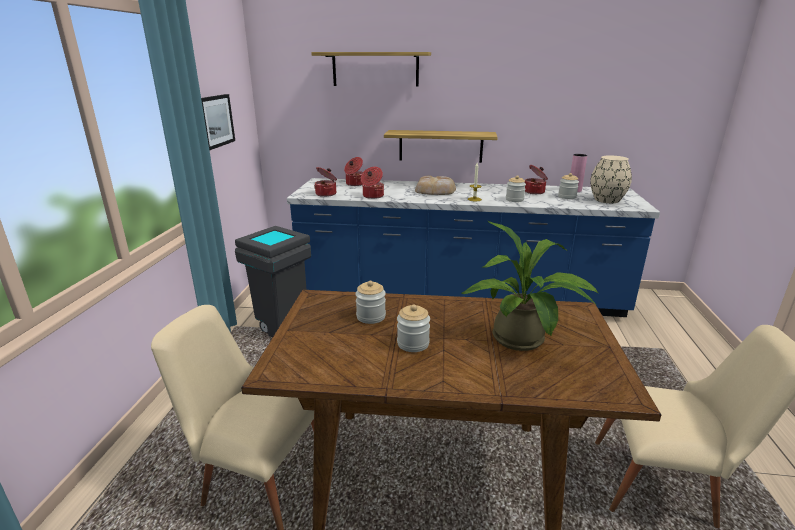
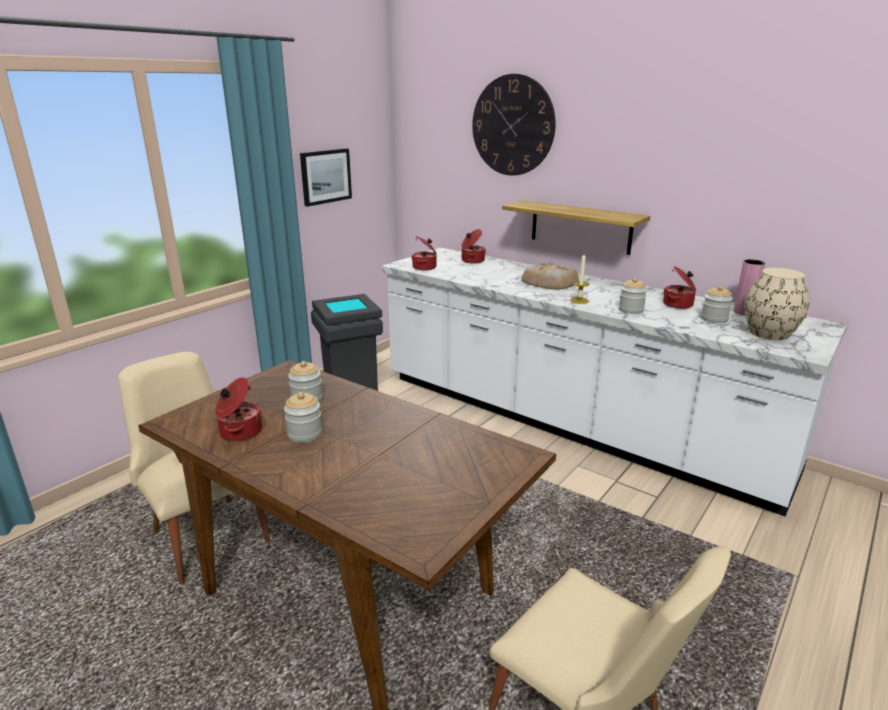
camera: 30 degrees right, 0 degrees up
blue counter [287,178,660,317] -> white counter [382,248,847,516]
shelf [311,52,431,87] -> wall clock [472,74,556,176]
cooking pot [361,167,384,199] -> cooking pot moved to [215,378,262,442]
potted plant [462,221,599,351] -> none

